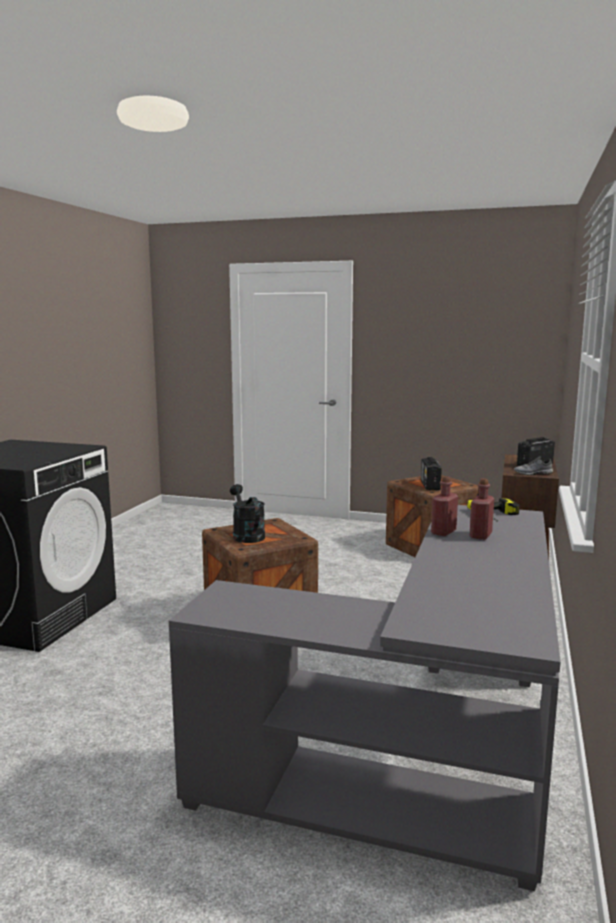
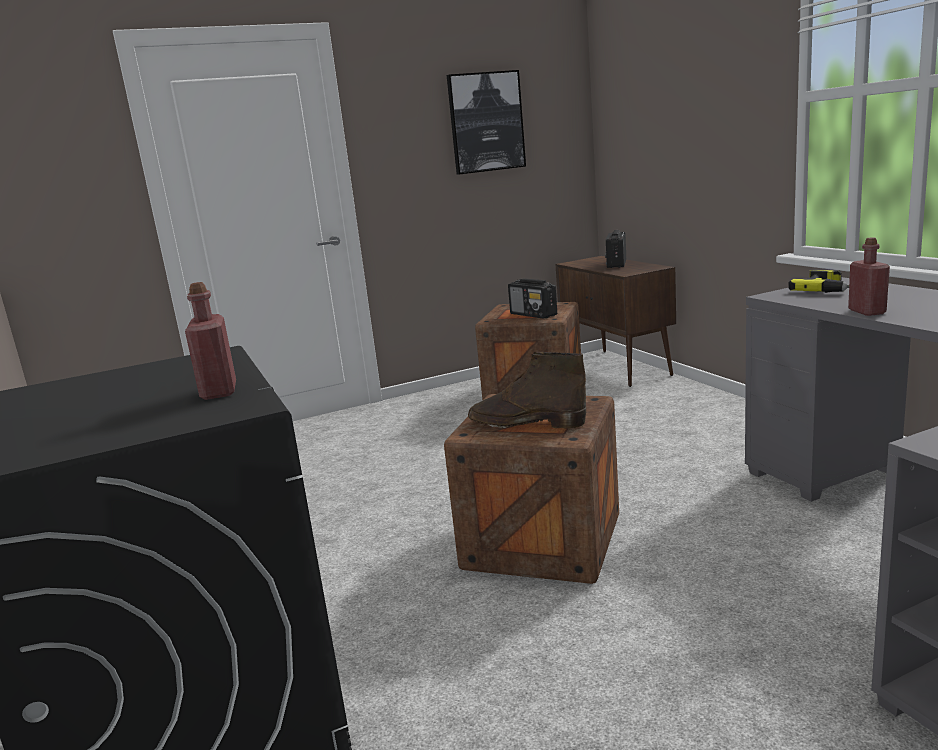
camera: 40 degrees left, 5 degrees up
black watering can [230,484,265,543] -> brown boot [468,352,586,428]
red bottle [470,479,494,540] -> red bottle moved to [185,282,236,400]
grey shoe [514,456,553,475] -> none
none -> picture [447,70,526,175]

